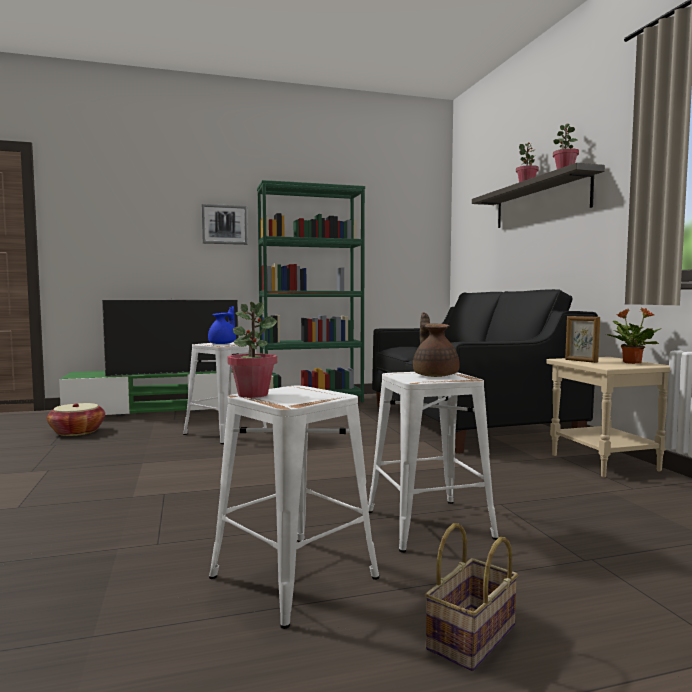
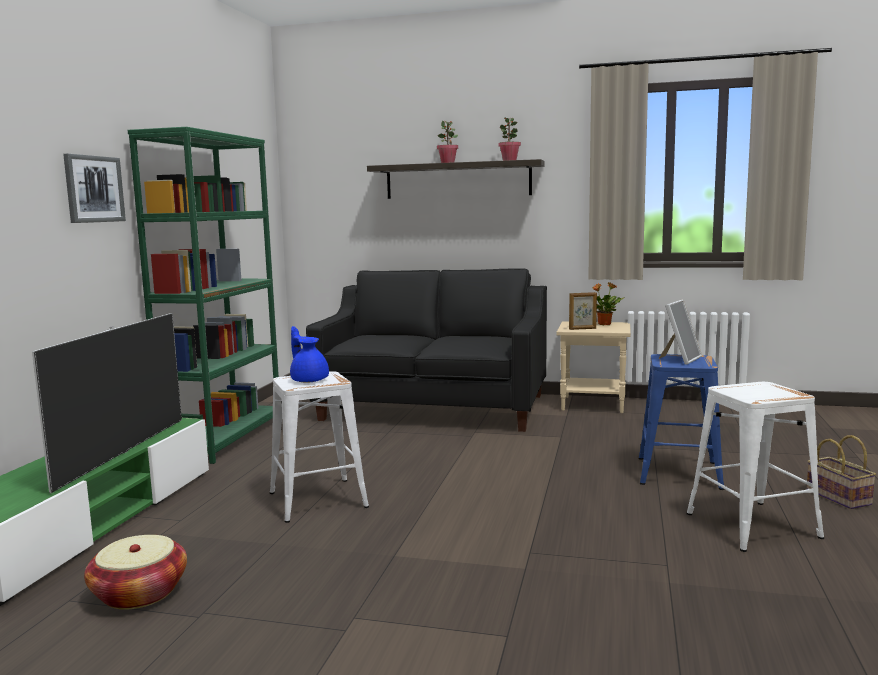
camera: 60 degrees left, 5 degrees up
potted plant [227,302,277,398] -> none
white stool [368,372,499,553] -> blue stool [639,354,724,490]
brown teapot [413,312,460,377] -> picture frame [658,300,702,365]

